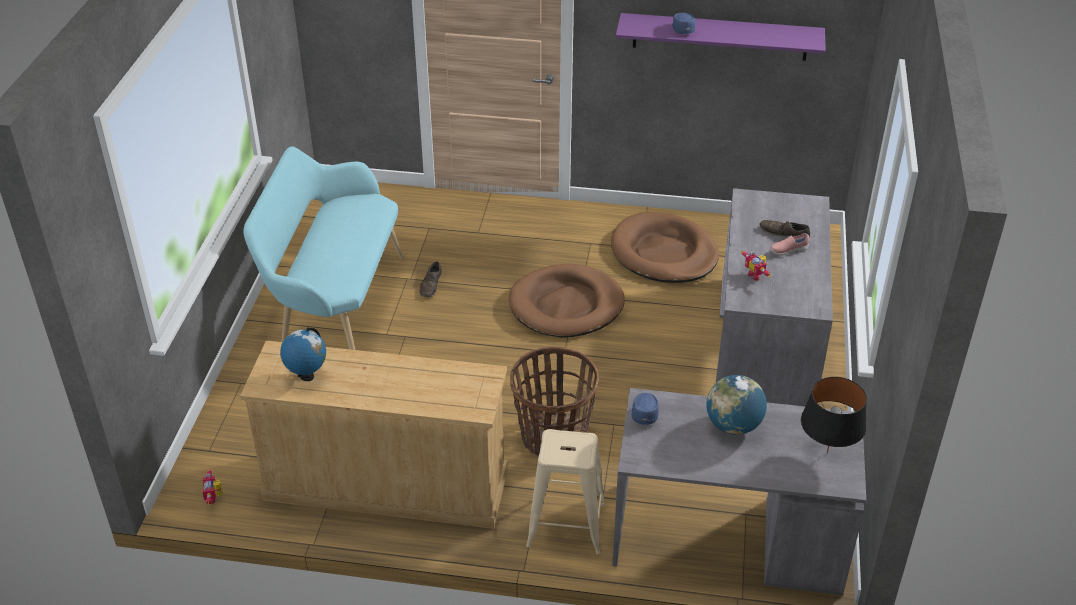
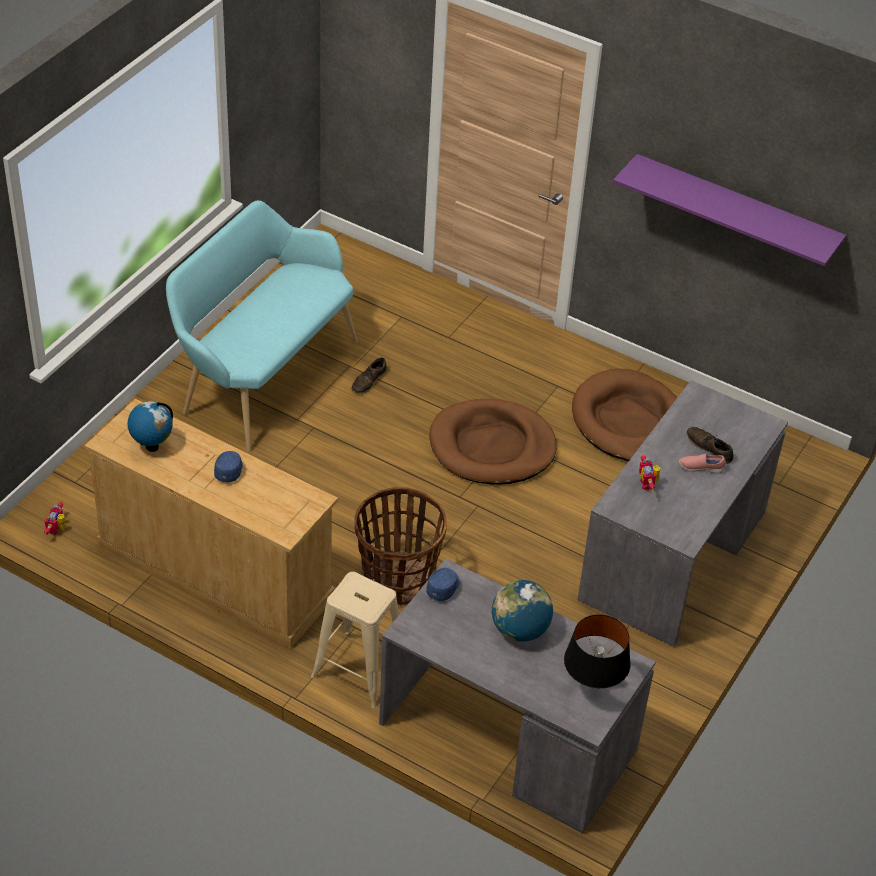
camera: 20 degrees right, 5 degrees up
blue cap [672,13,695,34] -> blue cap moved to [214,451,243,482]

